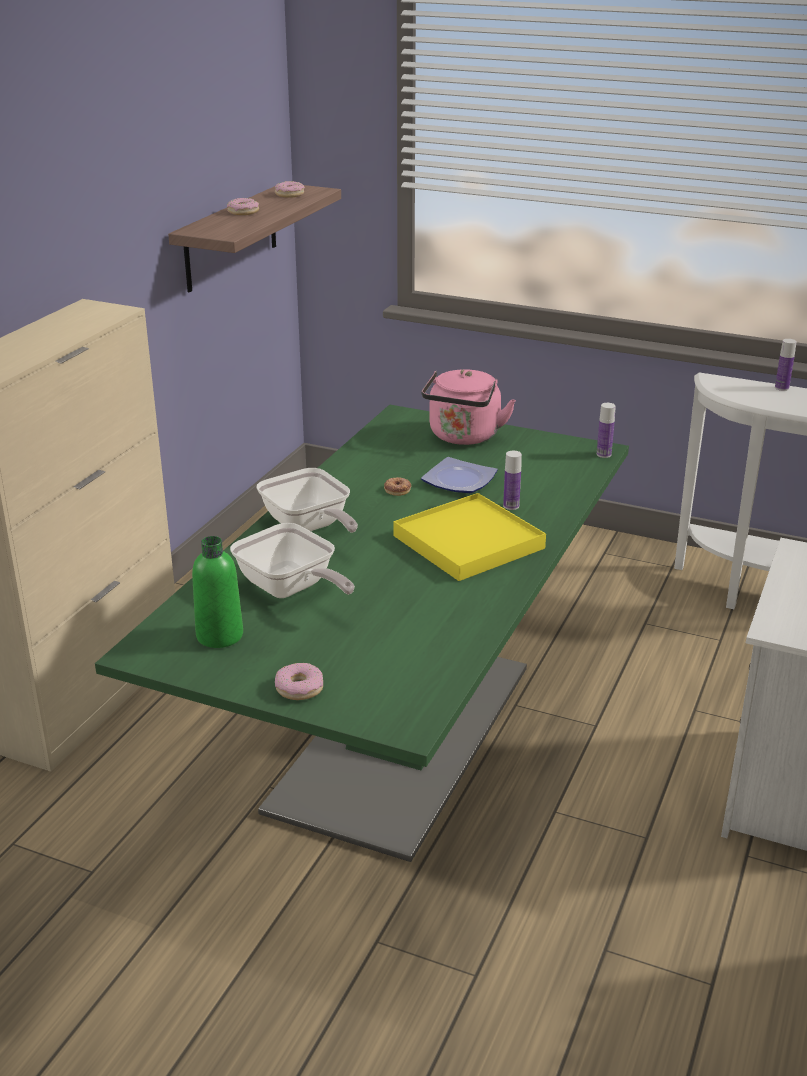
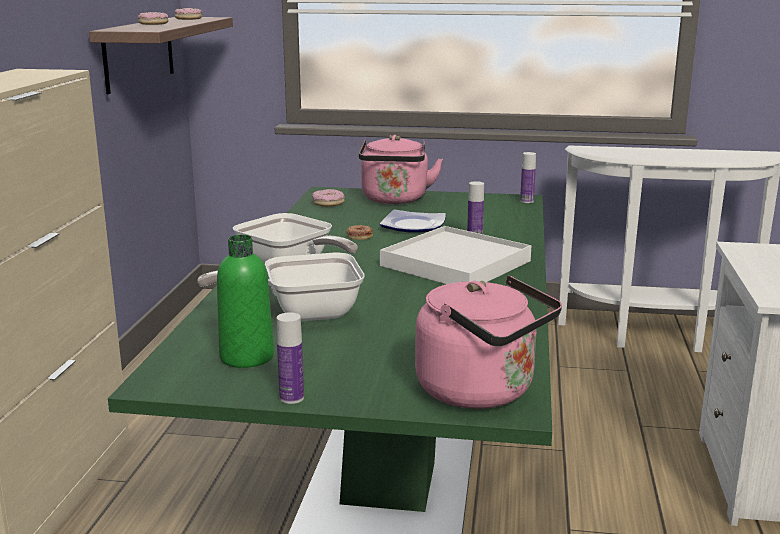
camera: 15 degrees left, 10 degrees down
frying pan [230,523,355,598] -> frying pan turned 135 degrees clockwise [198,253,365,322]
donut [275,663,323,700] -> donut moved to [312,189,345,207]
yellow tray [393,493,546,581] -> white tray [380,226,532,284]
bottle [775,339,797,391] -> bottle moved to [277,312,304,404]
none -> pink kettle [415,275,562,409]

